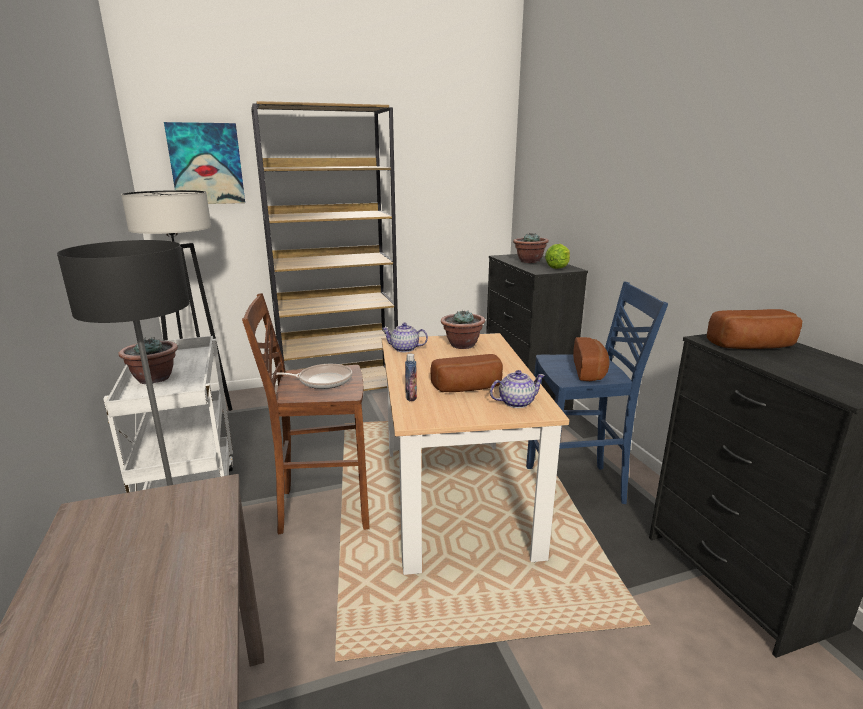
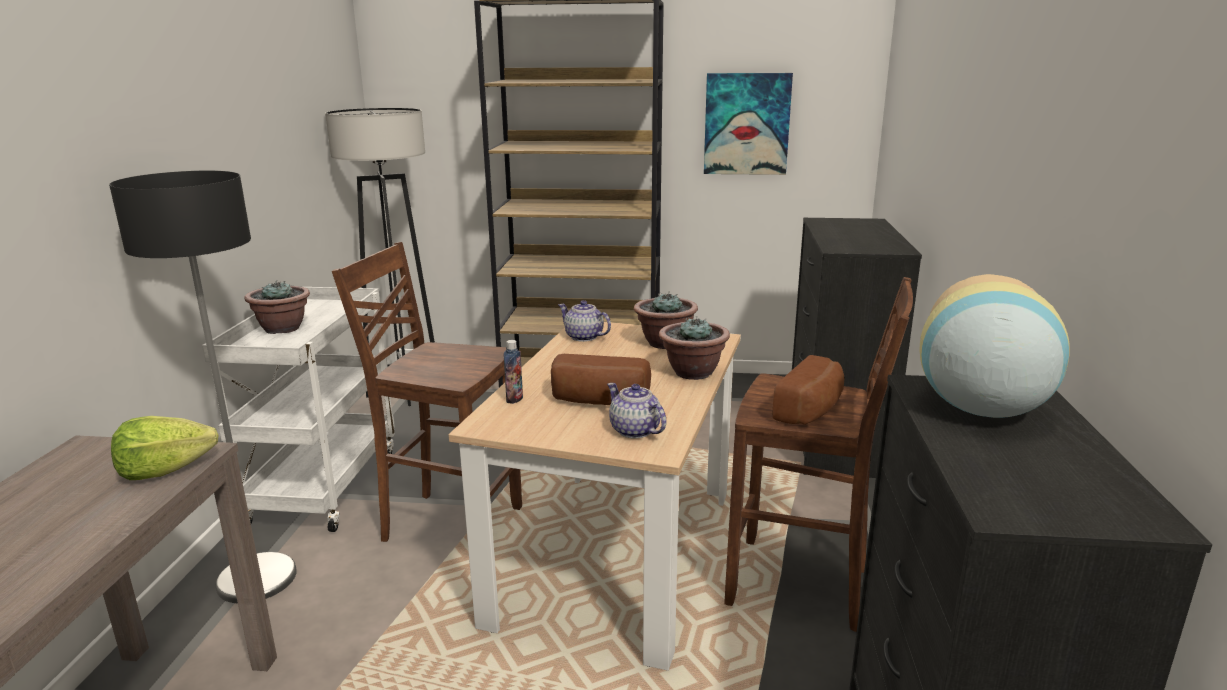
camera: 25 degrees right, 0 degrees up
picture [164,122,245,204] -> picture moved to [704,73,793,175]
frying pan [272,364,352,389] -> none
teapot [490,370,545,408] -> teapot turned 135 degrees counterclockwise [607,383,666,439]
potted plant [513,233,549,263] -> potted plant moved to [659,316,730,380]
blue stool [526,282,668,504] -> brown stool [725,277,913,632]
lettuce [545,244,570,269] -> lettuce moved to [111,416,219,480]
bread [707,309,802,349] -> vase [919,274,1070,418]

